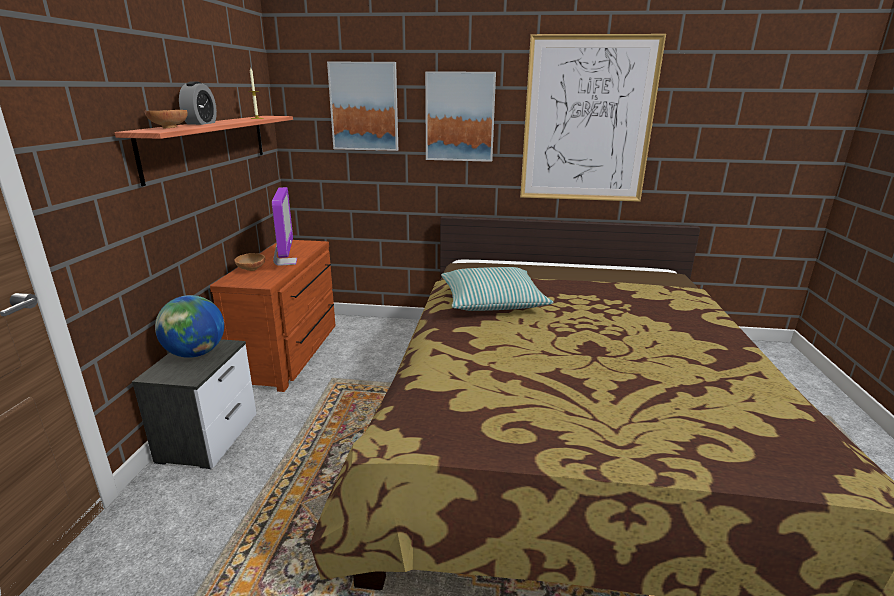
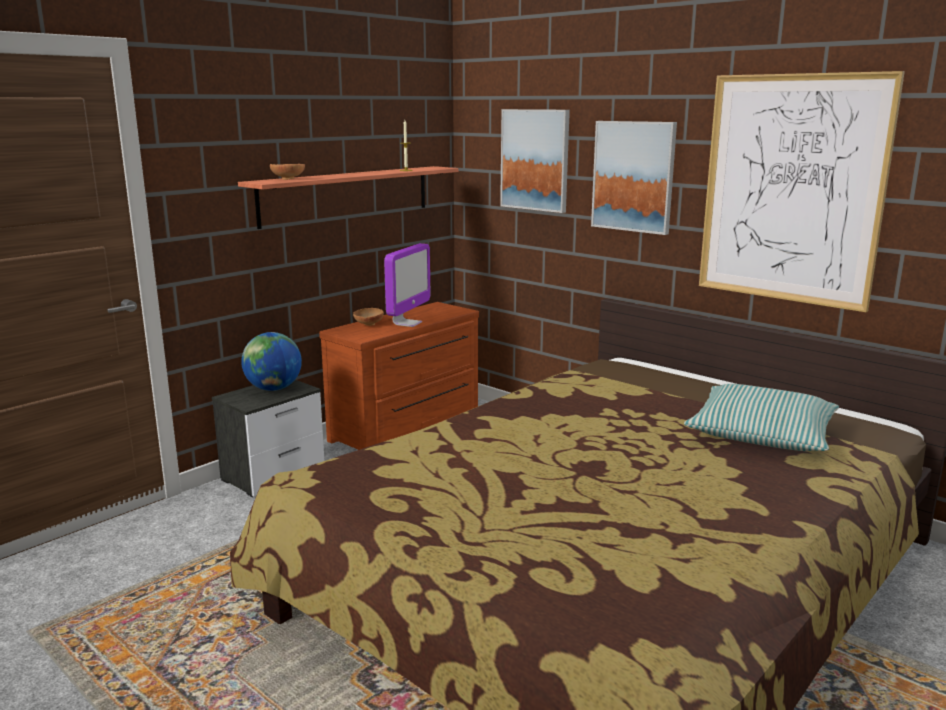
camera: 35 degrees right, 5 degrees down
alarm clock [179,81,217,125] -> none
pillow [441,267,553,311] -> pillow moved to [684,384,839,451]

